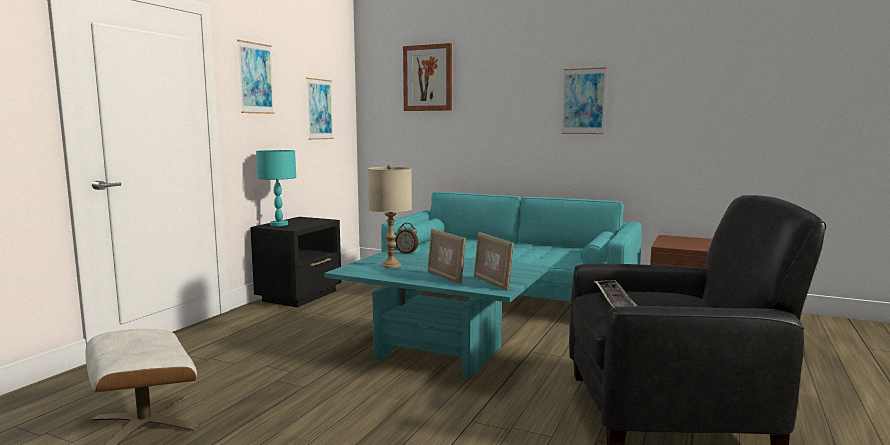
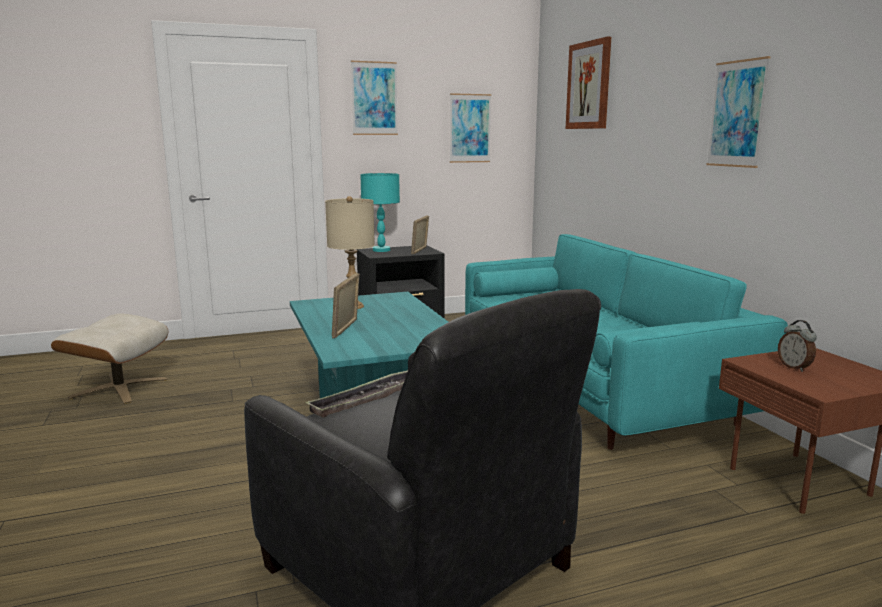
camera: 45 degrees right, 5 degrees up
alarm clock [395,223,418,254] -> alarm clock moved to [778,320,817,372]
picture frame [474,232,514,291] -> picture frame moved to [411,215,429,254]

